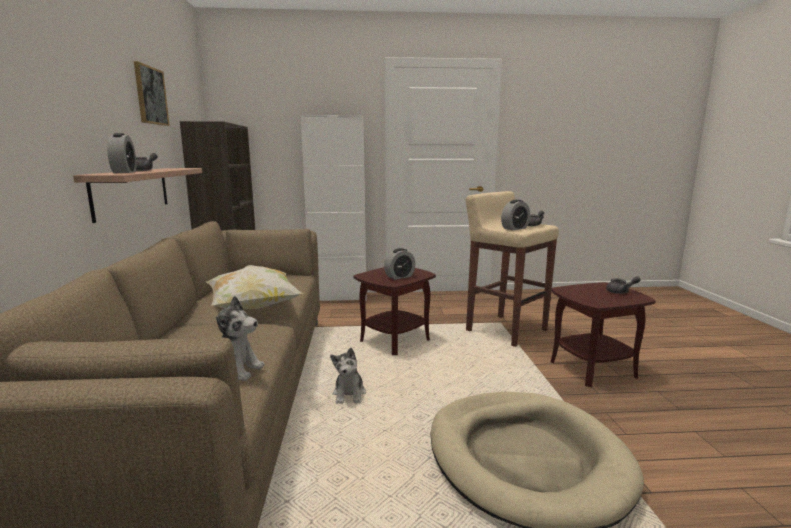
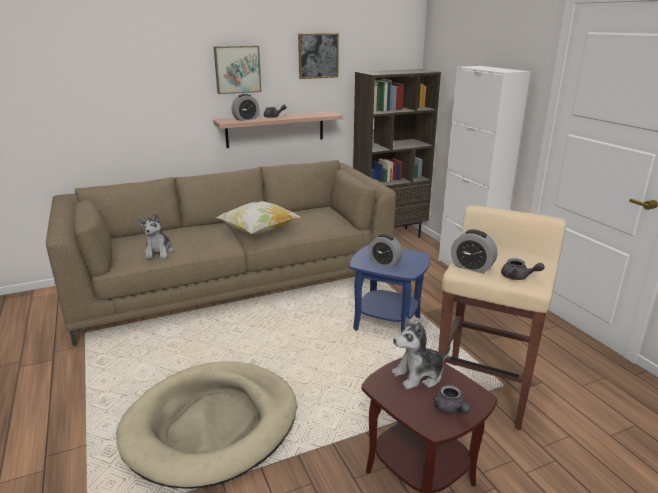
camera: 70 degrees right, 10 degrees up
plush toy [330,348,366,404] -> plush toy moved to [392,317,451,390]
brown side table [353,267,436,355] -> blue side table [350,245,430,333]
none -> picture [214,46,262,94]

